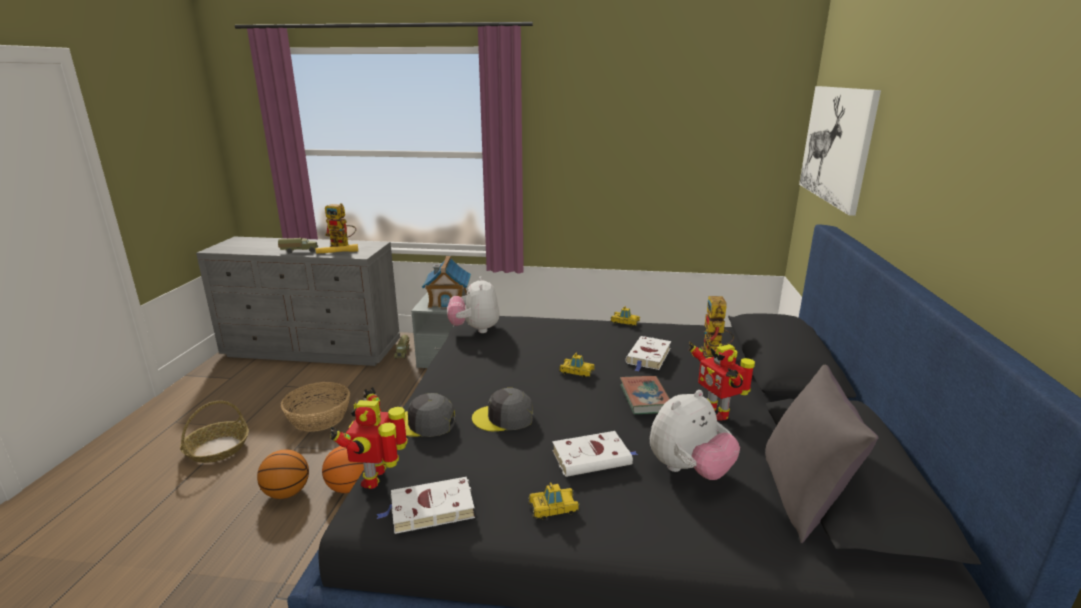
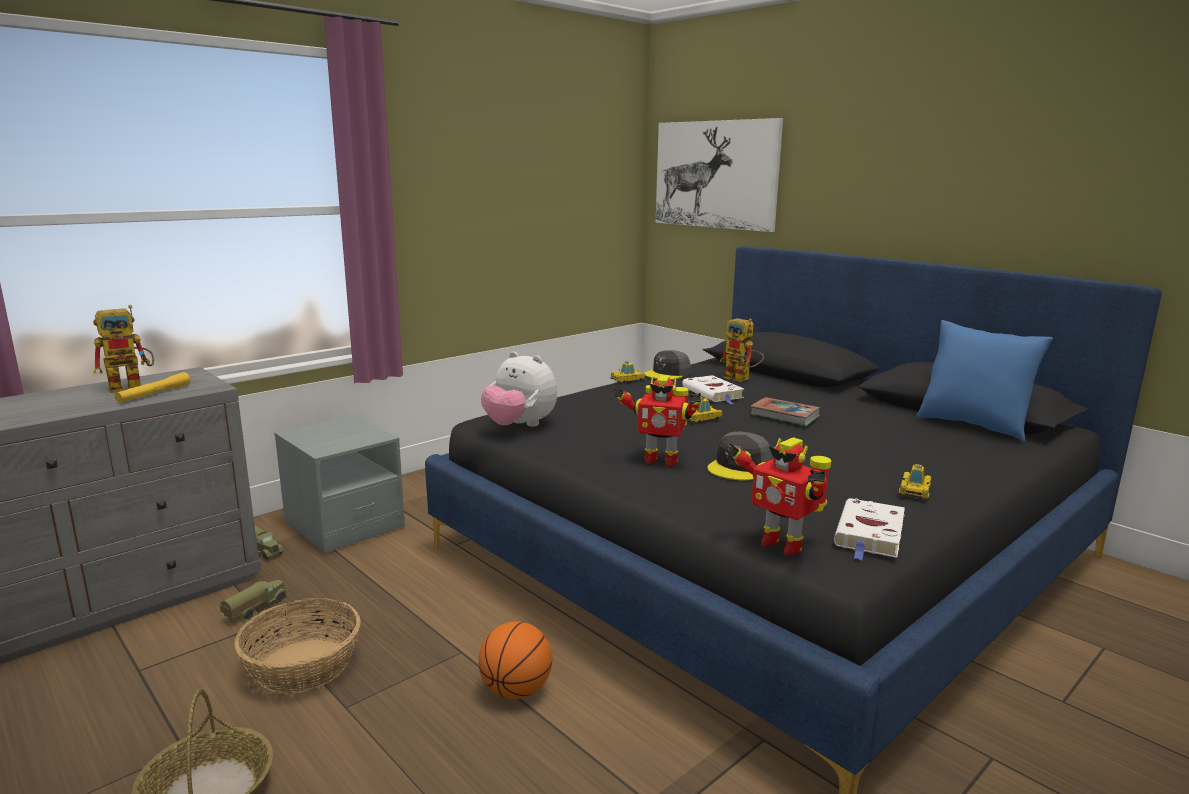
camera: 50 degrees left, 5 degrees down
basketball [257,450,309,499] -> none
toy truck [278,238,318,254] -> toy truck moved to [220,580,289,619]
grey cap [405,393,456,437] -> grey cap moved to [645,350,691,380]
toy house [422,256,471,310] -> none
white book [552,431,638,477] -> none
plush toy [650,390,740,480] -> none
toy robot [689,342,755,421] -> toy robot moved to [613,375,701,467]
grey pillow [765,365,878,543] -> blue pillow [916,320,1053,442]

